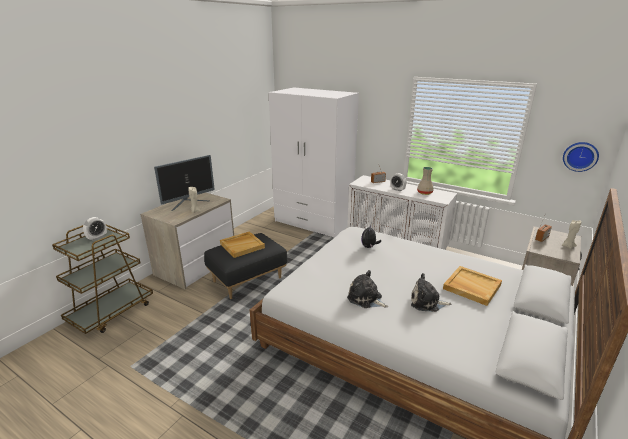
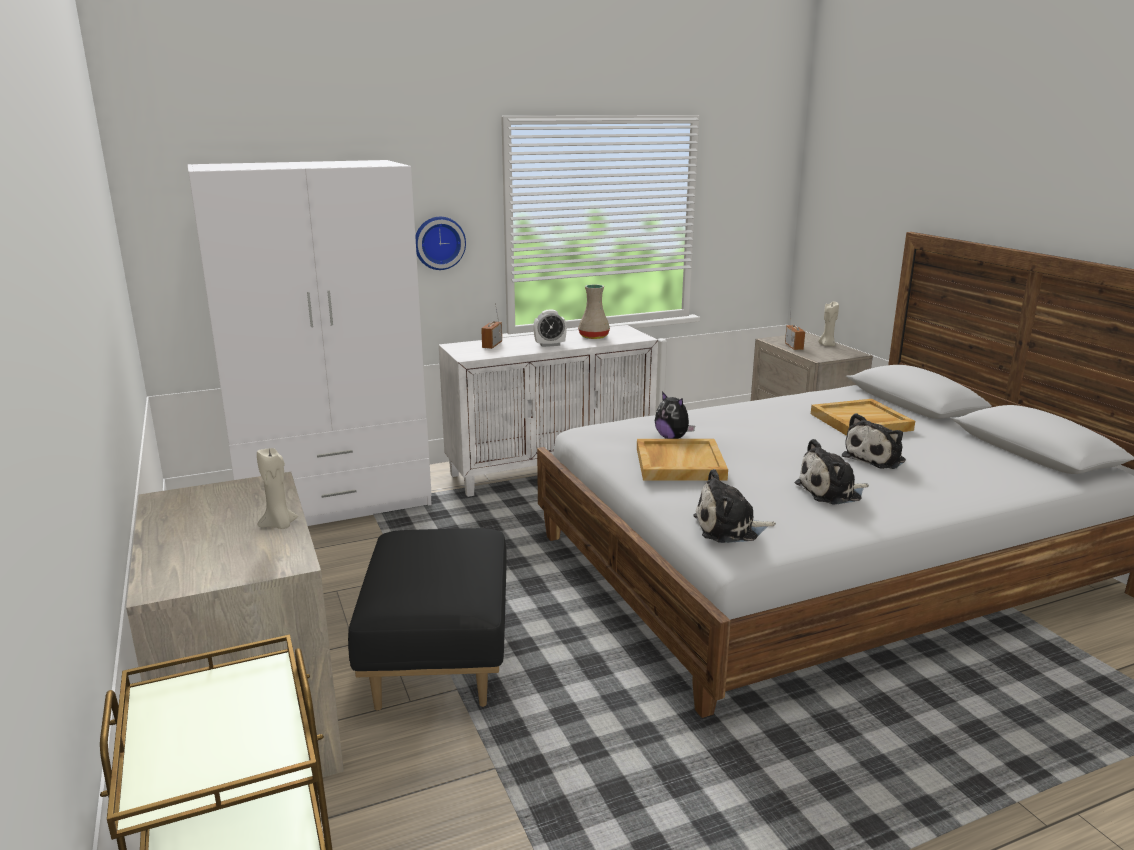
camera: 55 degrees left, 5 degrees down
alarm clock [83,217,107,241] -> none
monitor [154,155,215,211] -> none
beige tray [220,231,265,258] -> beige tray moved to [637,439,728,481]
wall clock [563,142,599,172] -> wall clock moved to [415,217,466,270]
none -> plush toy [693,469,776,543]

